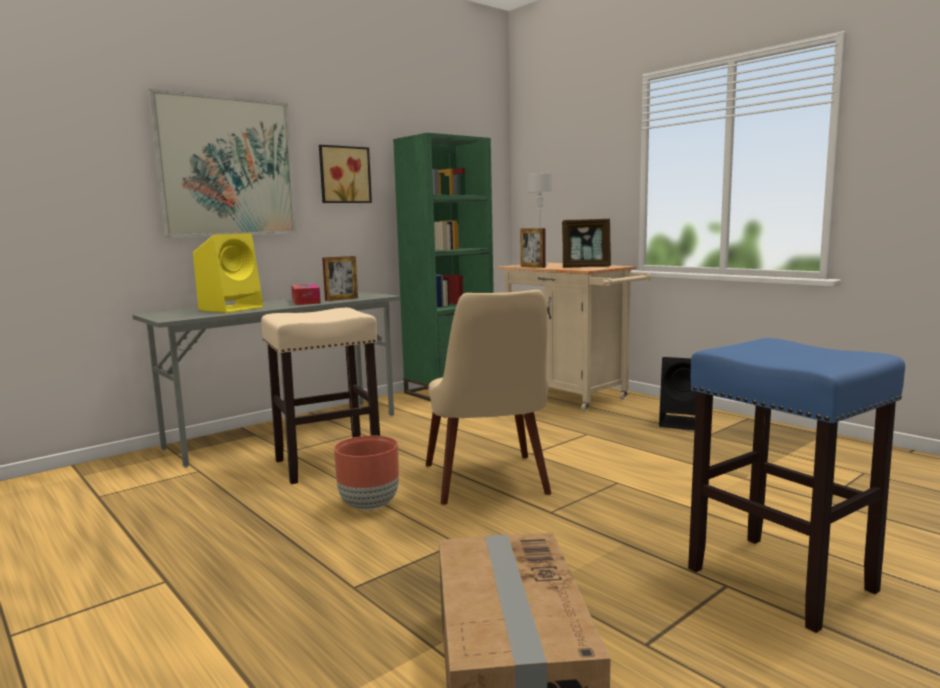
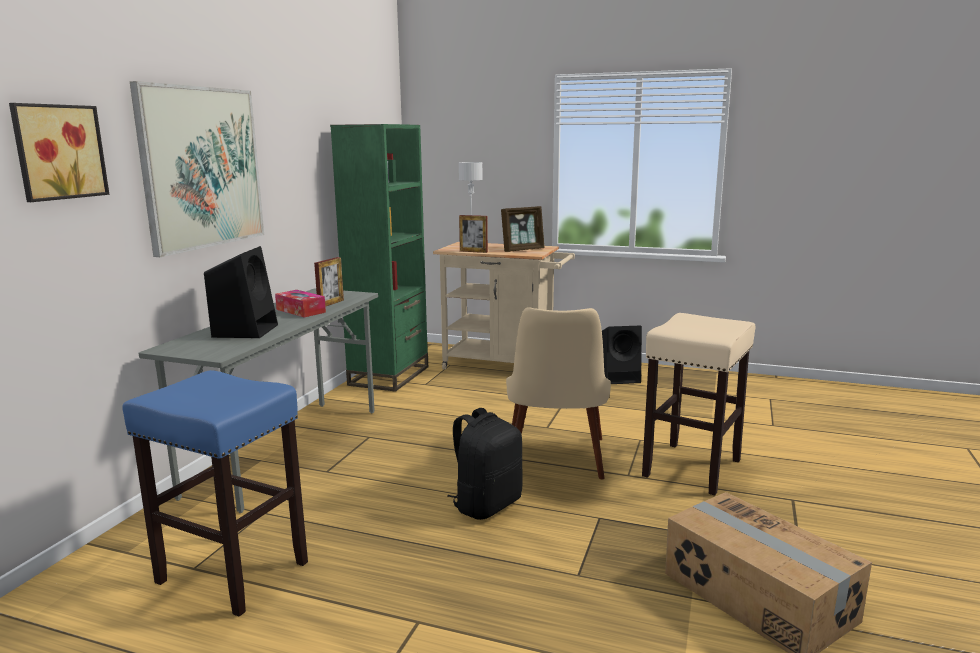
camera: 30 degrees left, 5 degrees up
yellow speaker [193,233,264,313] -> black speaker [204,246,278,338]
beige stool [261,308,380,484] -> beige stool moved to [642,313,756,495]
picture [319,145,372,203] -> picture moved to [9,103,109,202]
brown planter [334,436,399,510] -> black backpack [447,408,522,520]
beige chair [426,290,552,505] -> beige chair turned 45 degrees clockwise [506,307,611,479]
blue stool [688,338,905,633] -> blue stool moved to [122,370,308,617]

